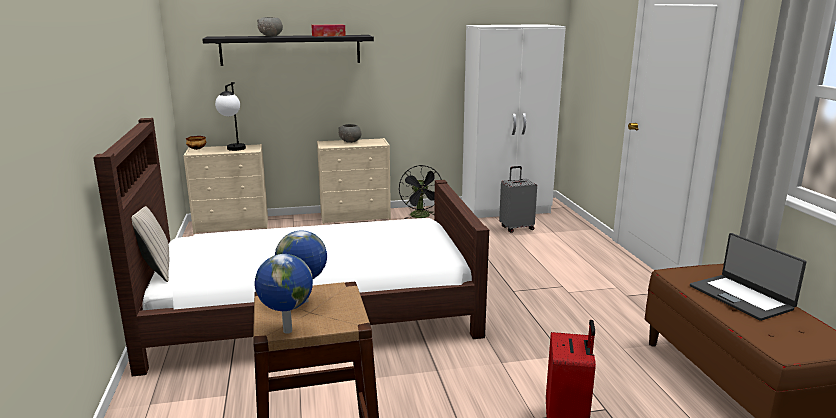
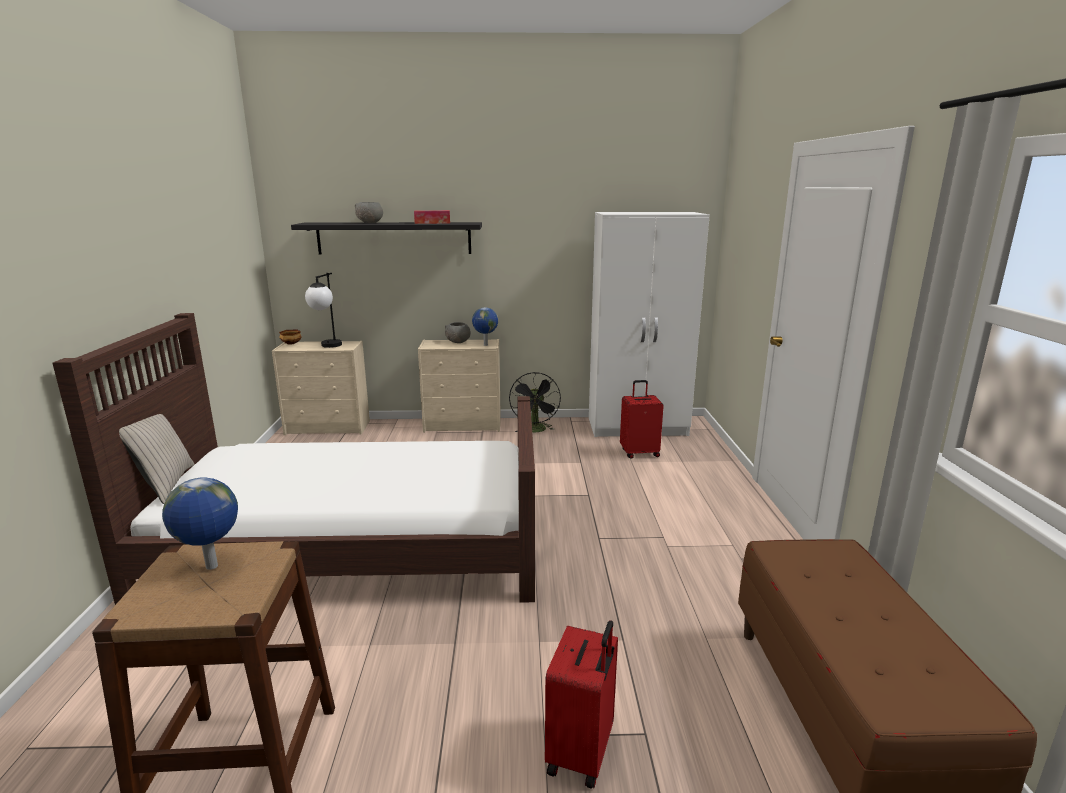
camera: 10 degrees right, 0 degrees up
globe [255,254,313,334] -> globe moved to [472,307,498,346]
grey suitcase [499,166,537,233] -> red suitcase [620,380,664,458]
laptop [690,233,807,321] -> none

